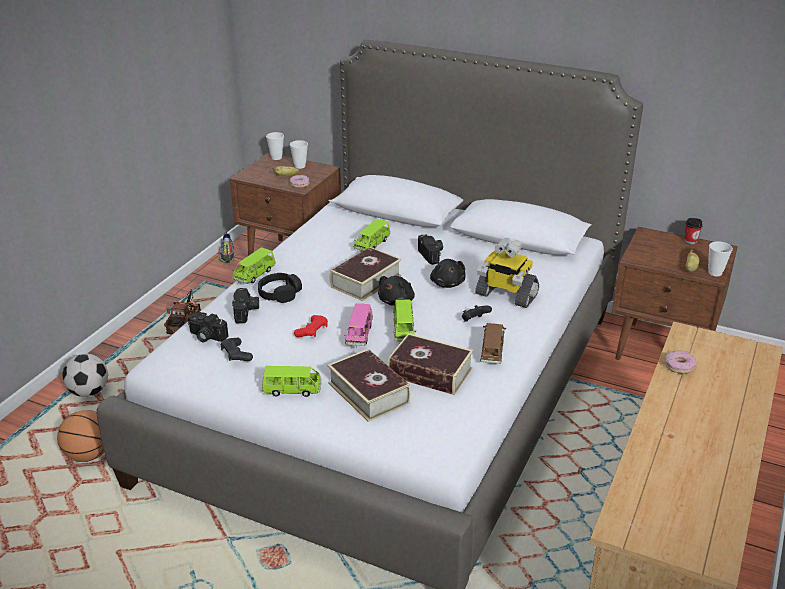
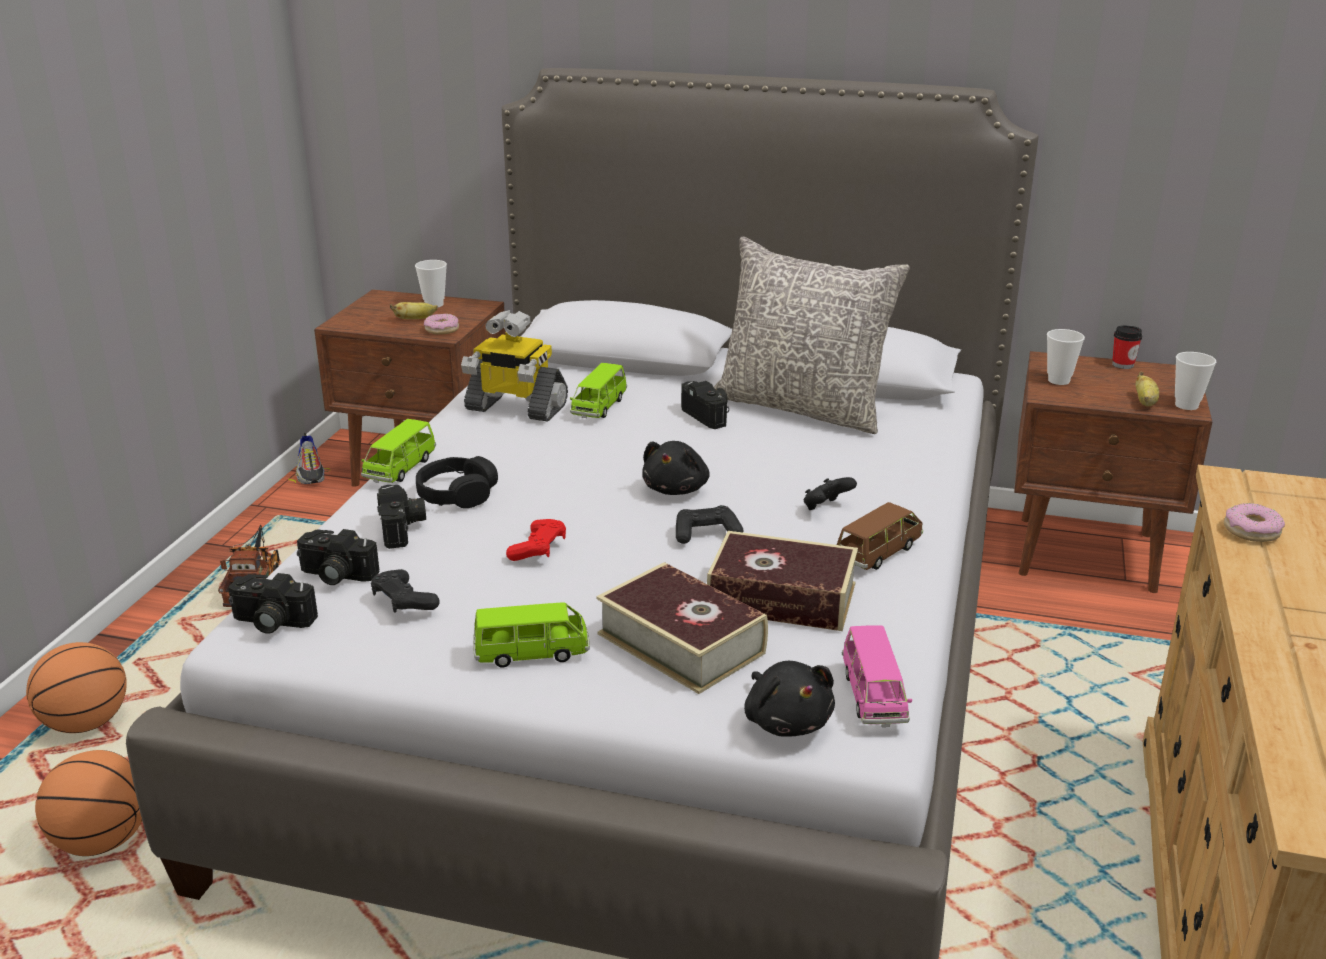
camera: 10 degrees left, 5 degrees down
football [62,354,108,397] -> basketball [26,642,127,733]
cup [266,132,284,160] -> cup moved to [1047,329,1085,385]
book [330,247,402,301] -> none
pink toy car [344,303,373,347] -> pink toy car moved to [842,626,912,727]
green toy car [393,300,417,341] -> black game controller [676,505,743,544]
black plush toy [430,259,466,288] -> black plush toy moved to [744,661,835,737]
toy robot [475,238,539,308] -> toy robot moved to [461,310,568,422]
brown toy car [480,323,506,364] -> brown toy car turned 45 degrees clockwise [837,502,923,570]
none -> camera [228,573,318,634]
none -> grey pillow [714,237,910,434]

